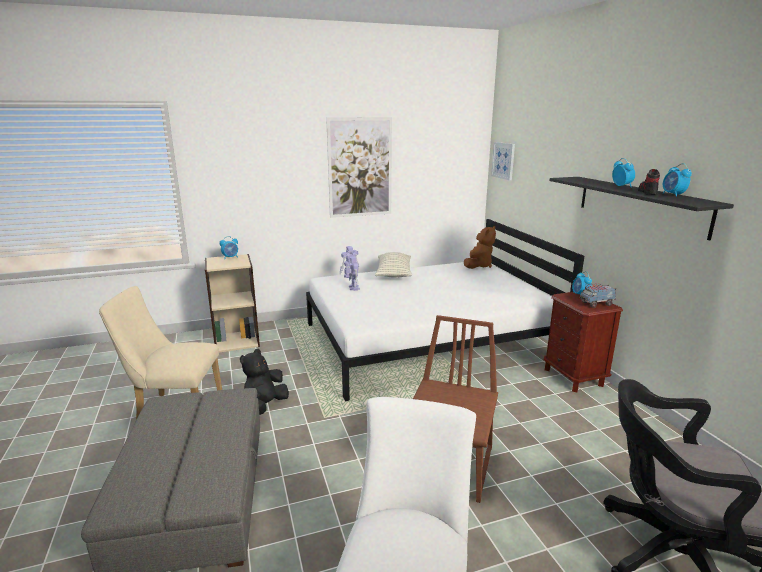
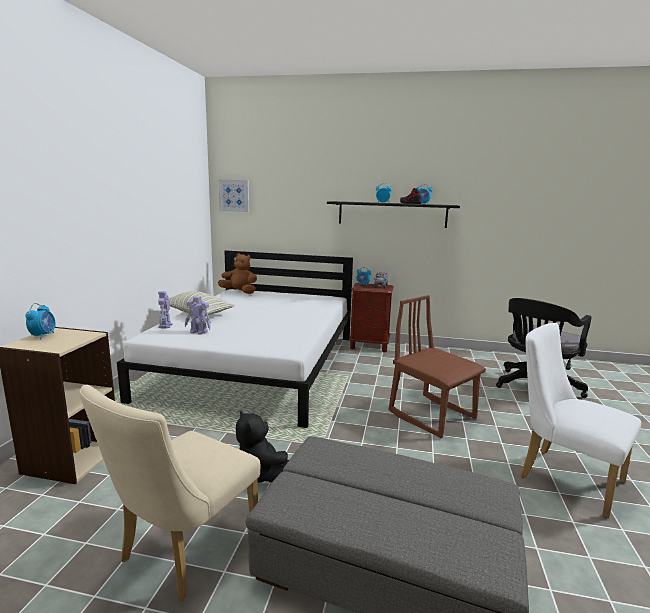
camera: 60 degrees left, 5 degrees down
picture [326,117,392,218] -> none
brown plush toy [464,226,496,269] -> brown plush toy turned 45 degrees counterclockwise [218,253,257,294]

